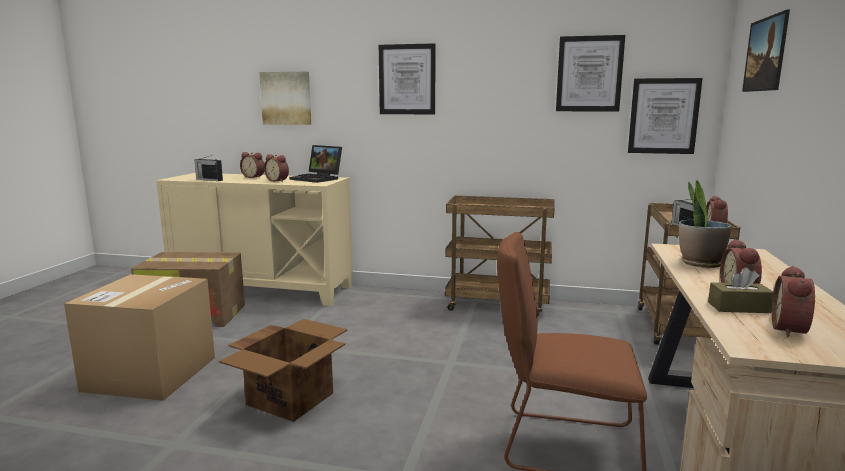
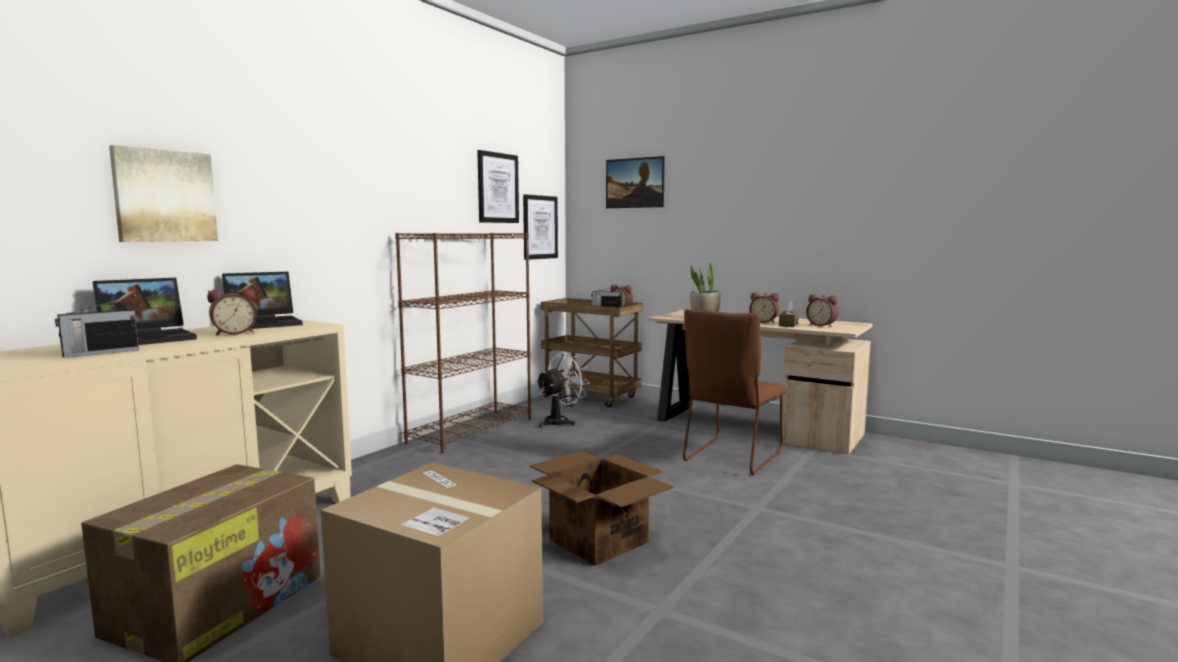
camera: 70 degrees left, 5 degrees down
alarm clock [240,152,264,178] -> laptop [92,278,197,345]
picture [379,43,436,114] -> none
brown cart [445,196,555,316] -> brown bookcase [395,233,531,453]
none -> white fan [536,353,590,428]

